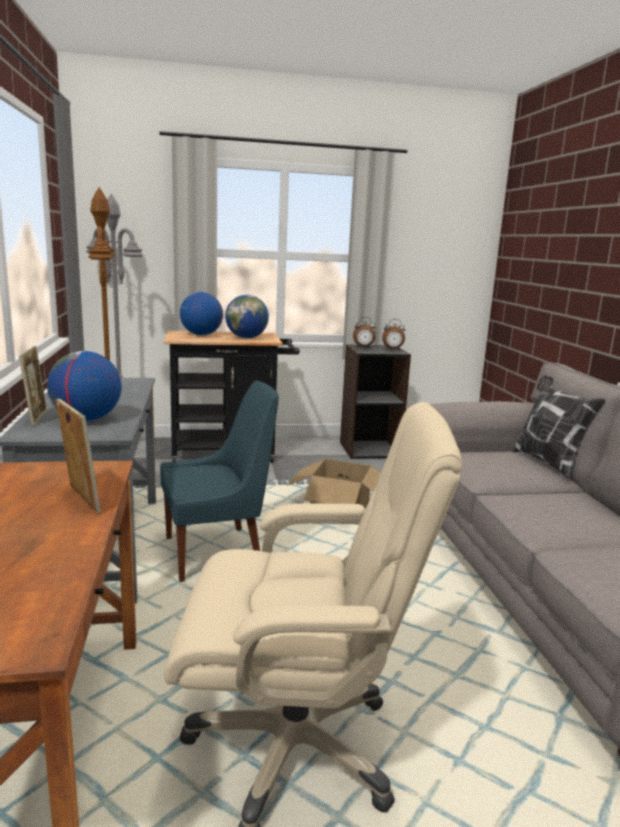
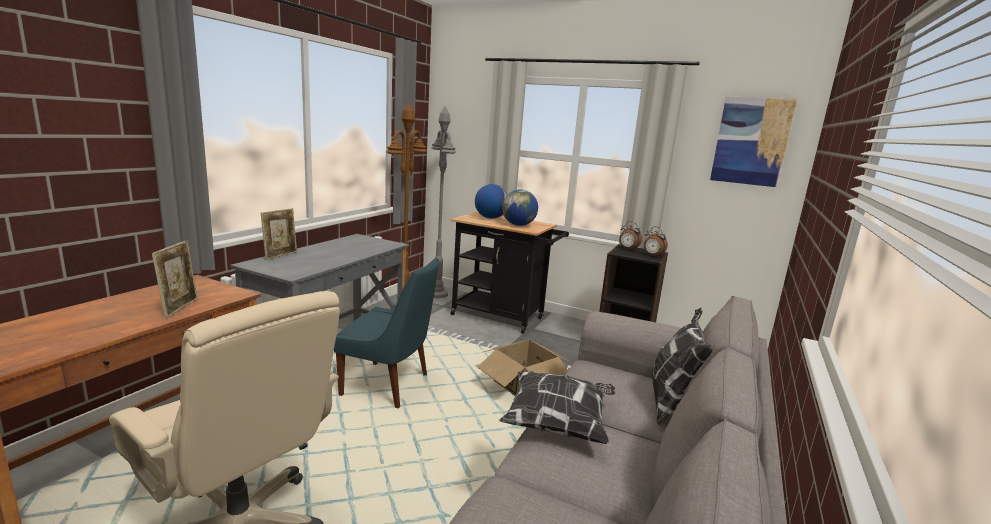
camera: 35 degrees right, 0 degrees up
globe [47,351,122,421] -> none
none -> pillow [499,371,615,444]
none -> picture [710,96,797,187]

